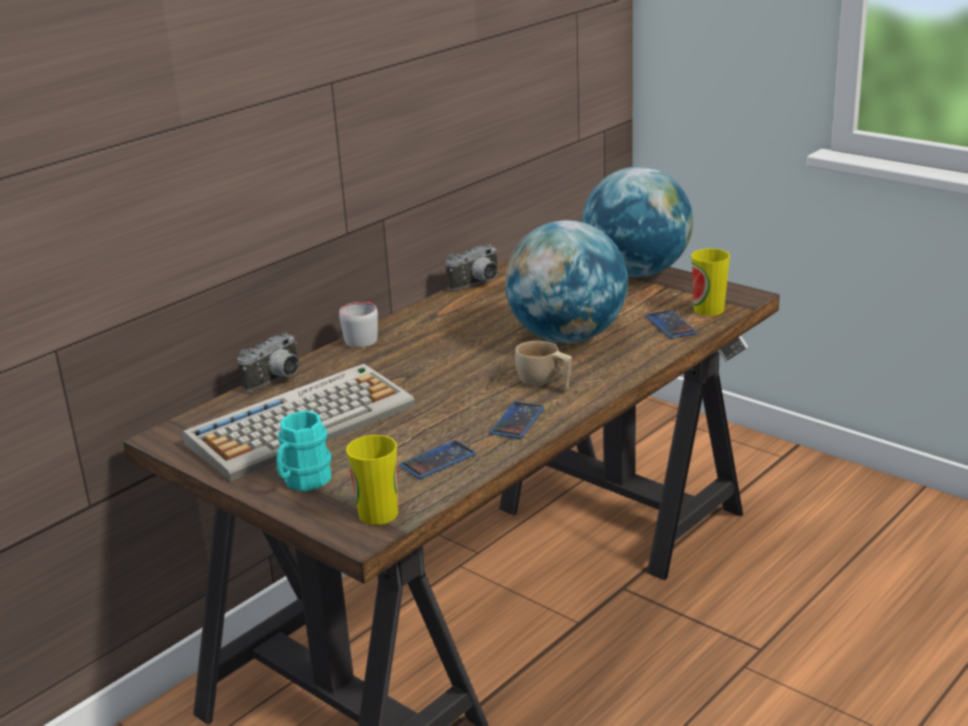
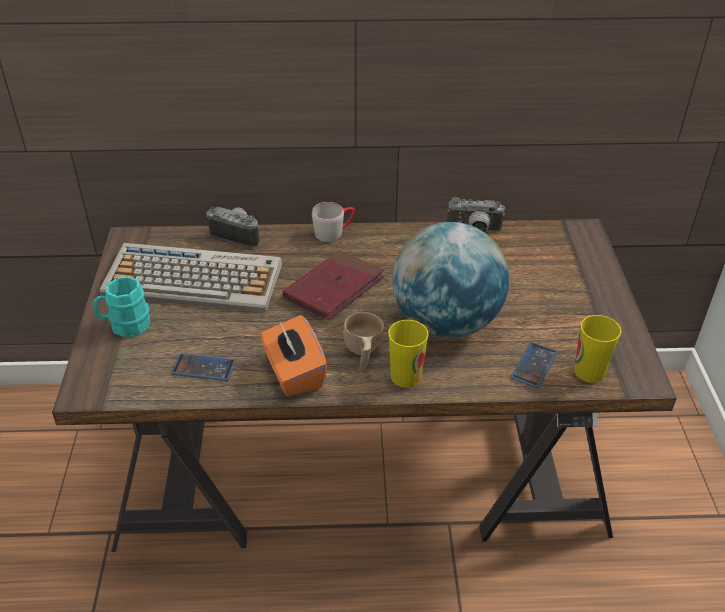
camera: 45 degrees right, 15 degrees up
camera [237,332,299,392] -> camera turned 150 degrees counterclockwise [206,207,260,248]
cup [346,435,398,525] -> cup moved to [388,320,429,388]
phone [489,401,545,439] -> orange tissue box [260,315,327,397]
globe [582,167,693,277] -> none
none -> red book [283,250,384,320]

